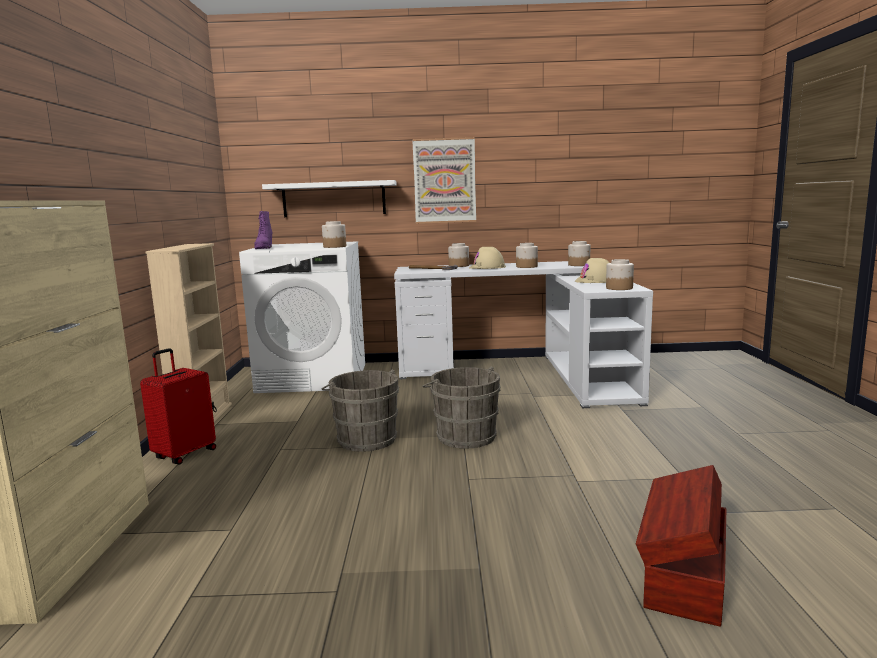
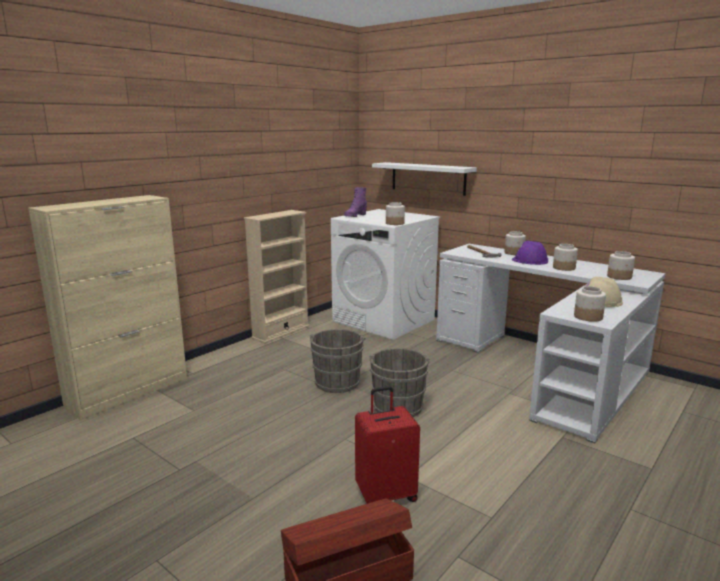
camera: 40 degrees right, 5 degrees up
red suitcase [140,348,216,465] -> red suitcase moved to [355,386,420,504]
picture [412,137,476,224] -> none
beige hard hat [469,247,506,269] -> purple hard hat [512,241,548,265]

